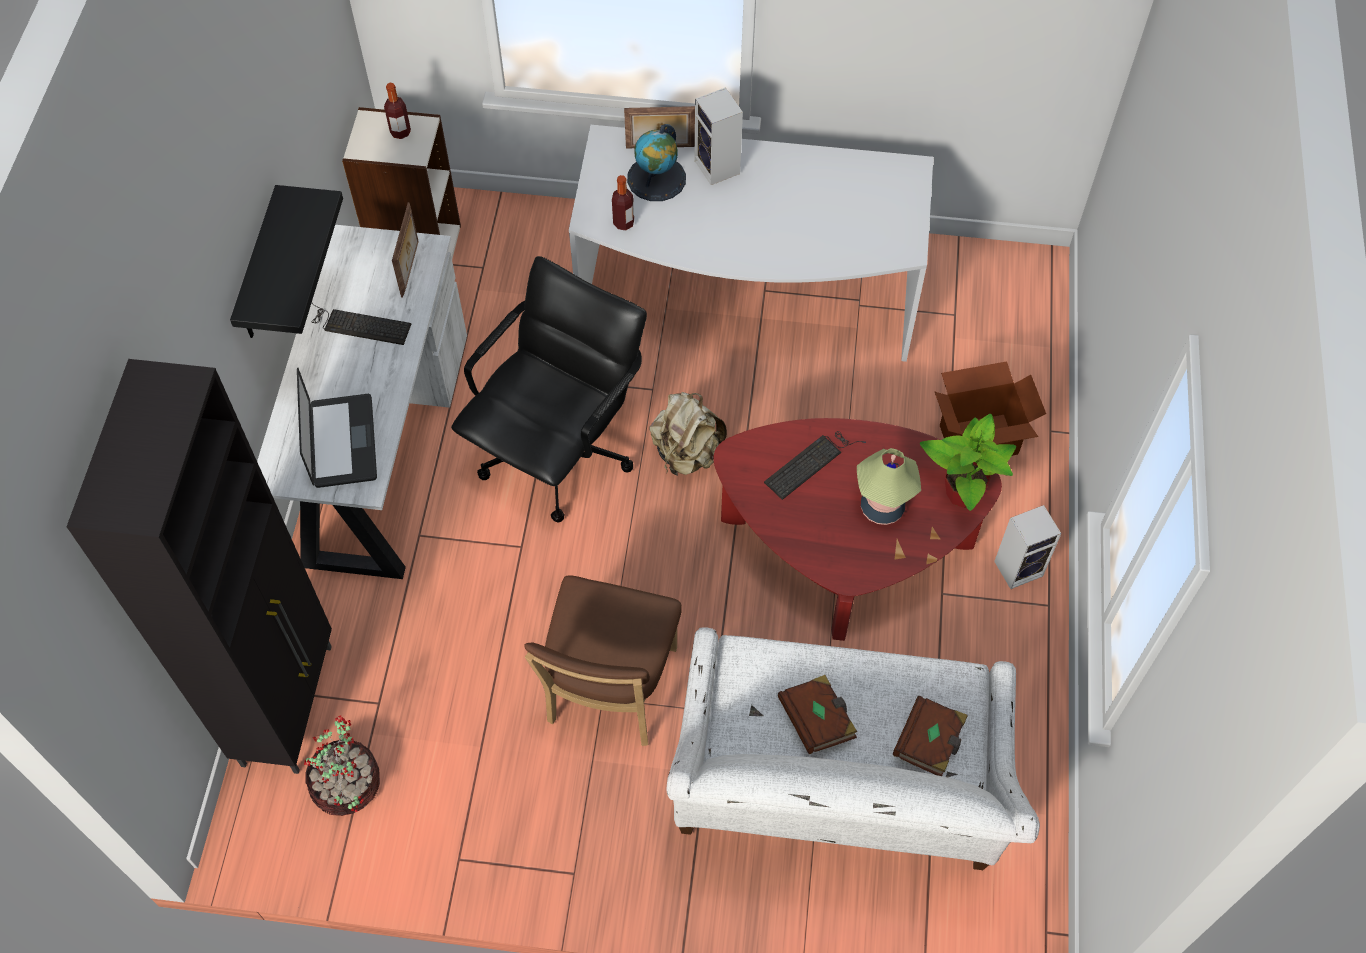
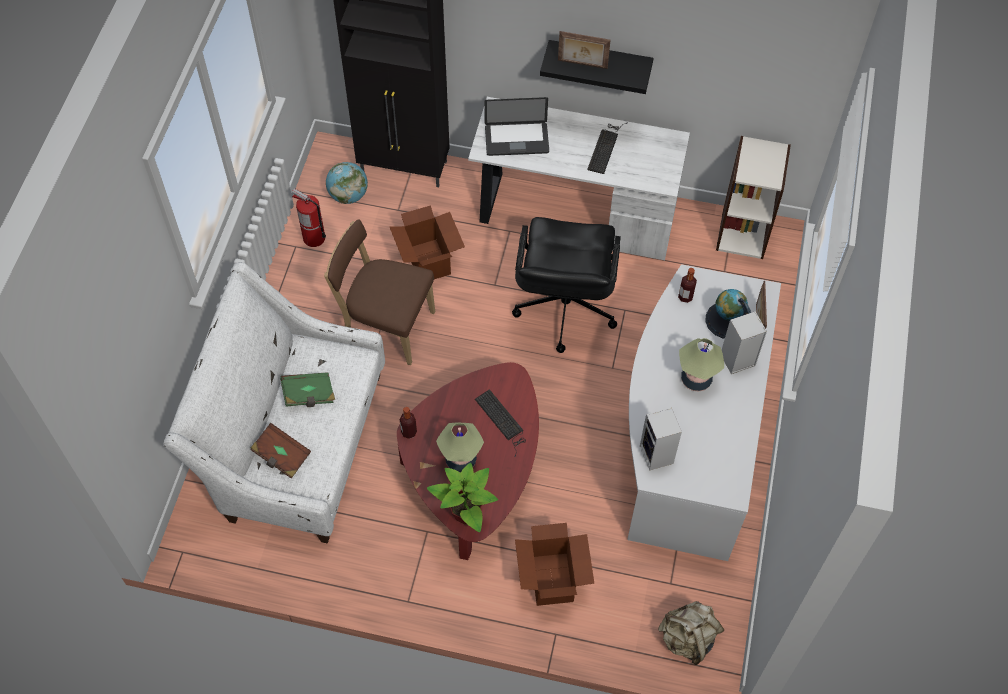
camera: 95 degrees right, 0 degrees up
potted plant [304,716,380,816] -> globe [326,162,368,204]
bottle [384,83,411,139] -> bottle moved to [400,407,417,439]
picture frame [392,202,419,298] -> picture frame moved to [558,31,611,69]
black office chair [451,256,647,523] -> black office chair turned 60 degrees clockwise [512,217,621,353]
beige backpack [650,392,727,475] -> beige backpack moved to [658,601,724,665]
brown book [778,675,857,754] -> green book [280,372,335,407]
speaker [994,505,1062,589] -> speaker moved to [640,408,682,470]
none -> fire extinguisher [292,188,326,247]
none -> cardboard box [390,205,465,279]
none -> table lamp [679,338,724,392]

